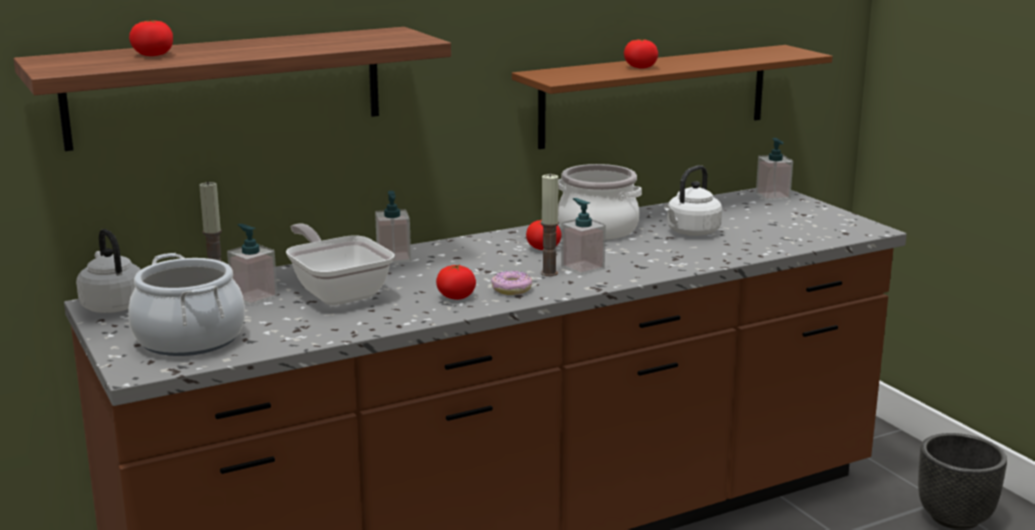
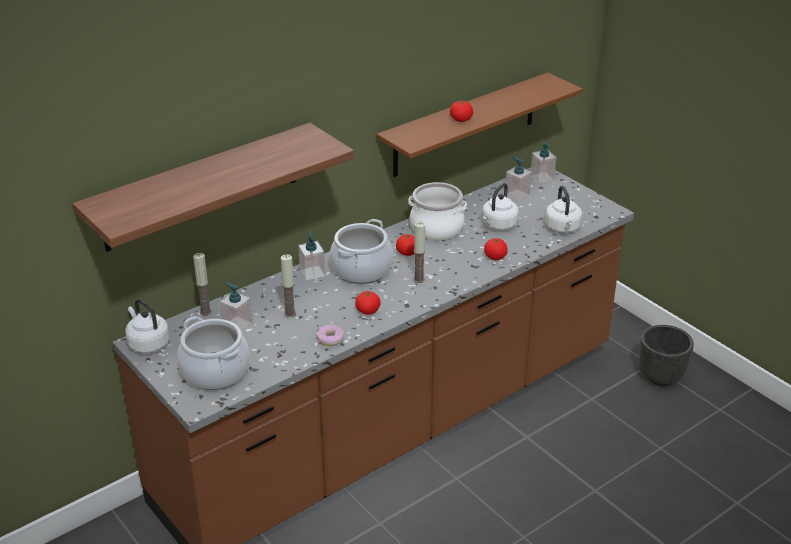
camera: 10 degrees left, 15 degrees up
tomato [129,19,173,56] -> tomato moved to [484,238,508,260]
frying pan [286,223,395,305] -> candle [281,254,296,318]
donut [491,271,532,295] -> donut moved to [316,325,344,346]
soap dispenser [561,198,606,275] -> soap dispenser moved to [505,156,532,202]
none -> cooking pot [330,219,393,284]
none -> white kettle [545,186,582,233]

